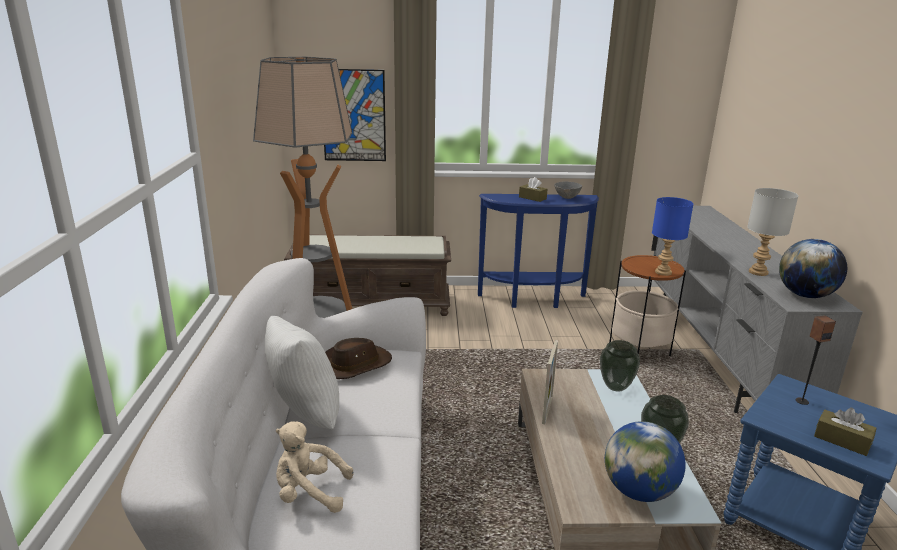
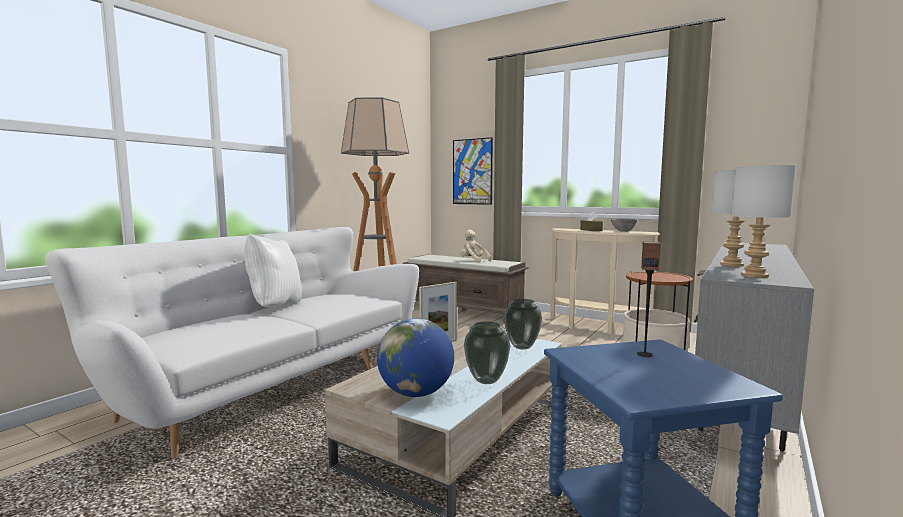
camera: 35 degrees right, 15 degrees down
beige plush toy [276,421,353,513] -> beige plush toy moved to [460,230,492,263]
brown hat [325,338,392,379] -> none
blue console table [478,194,599,308] -> beige console table [550,228,660,335]
blue table lamp [652,197,693,276] -> none
globe [779,239,847,298] -> grey table lamp [731,165,795,278]
brown tissue box [814,408,877,456] -> none

